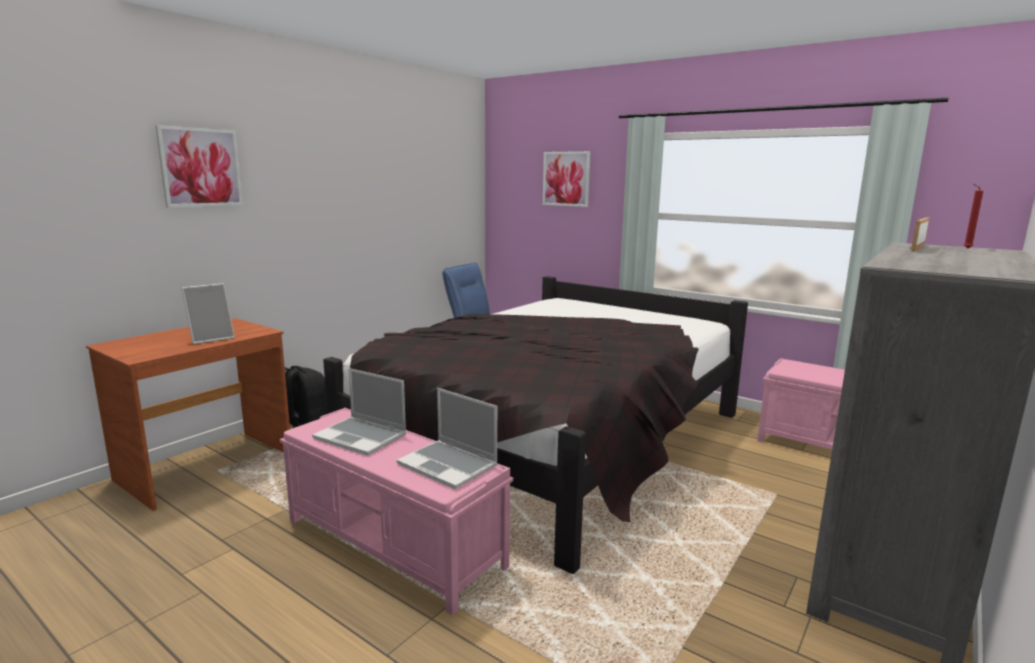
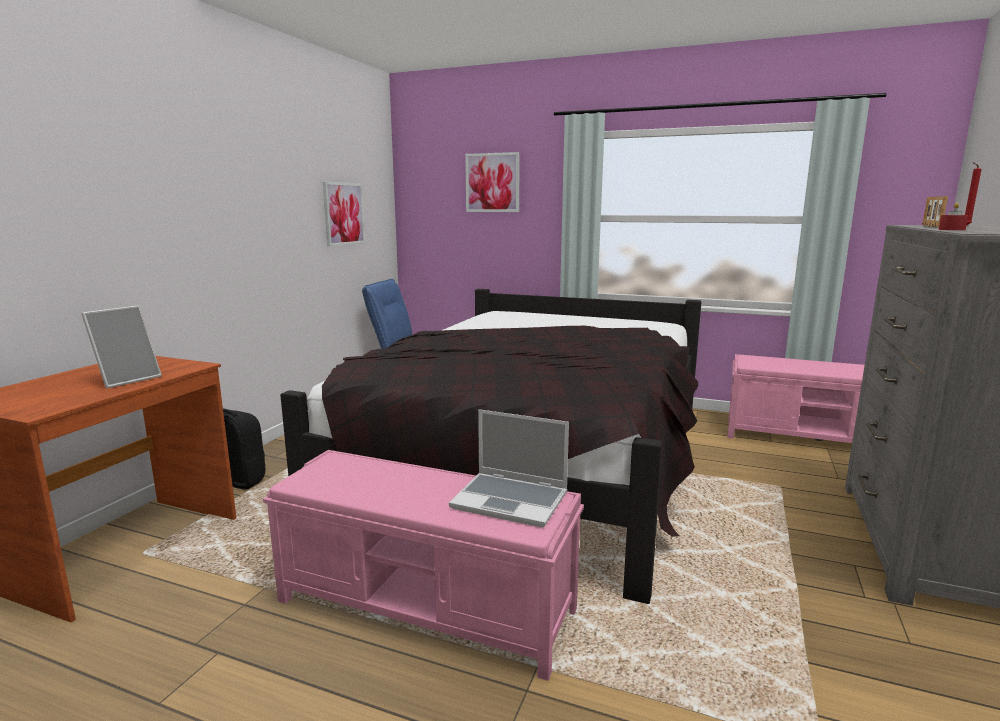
camera: 15 degrees left, 0 degrees up
picture [155,125,243,208] -> picture moved to [323,182,366,246]
laptop [312,368,406,456] -> none
none -> red candle [939,203,968,230]

